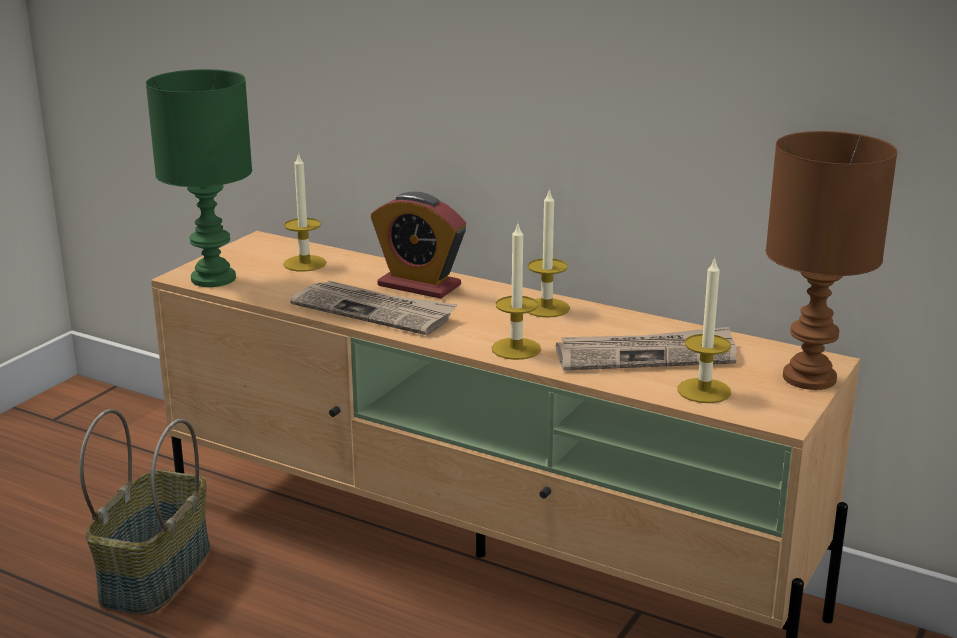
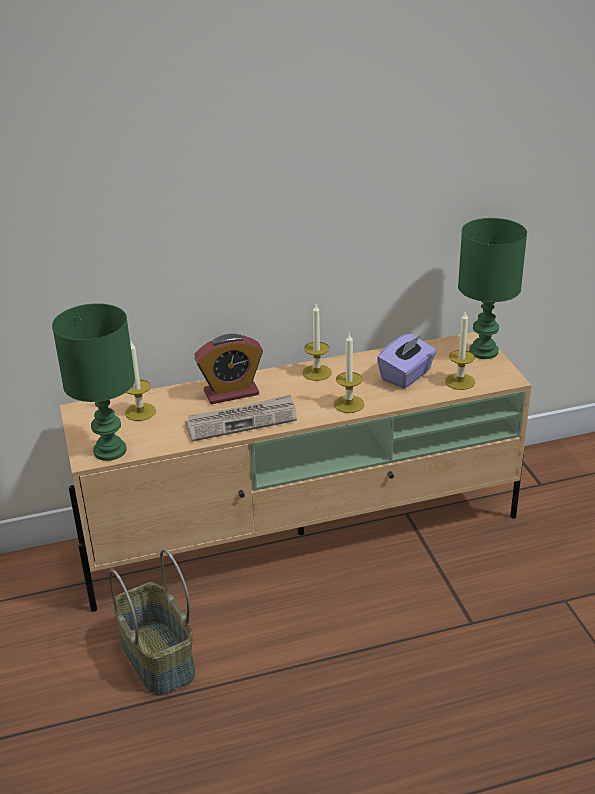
camera: 45 degrees left, 10 degrees up
newspaper [556,327,737,371] -> purple tissue box [377,333,437,388]
brown table lamp [766,131,898,390] -> green table lamp [458,218,527,359]

